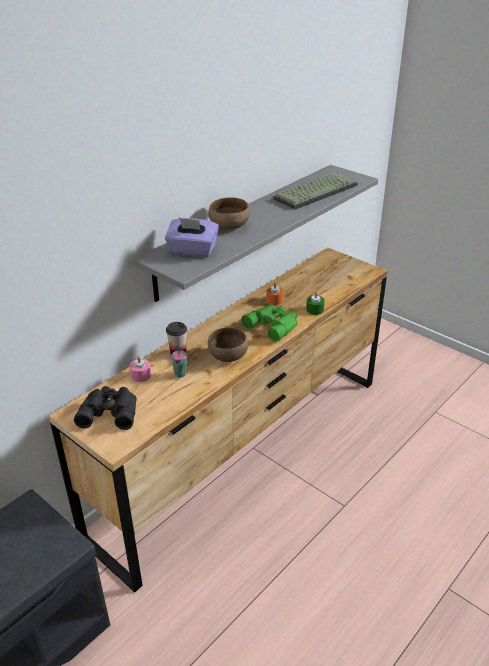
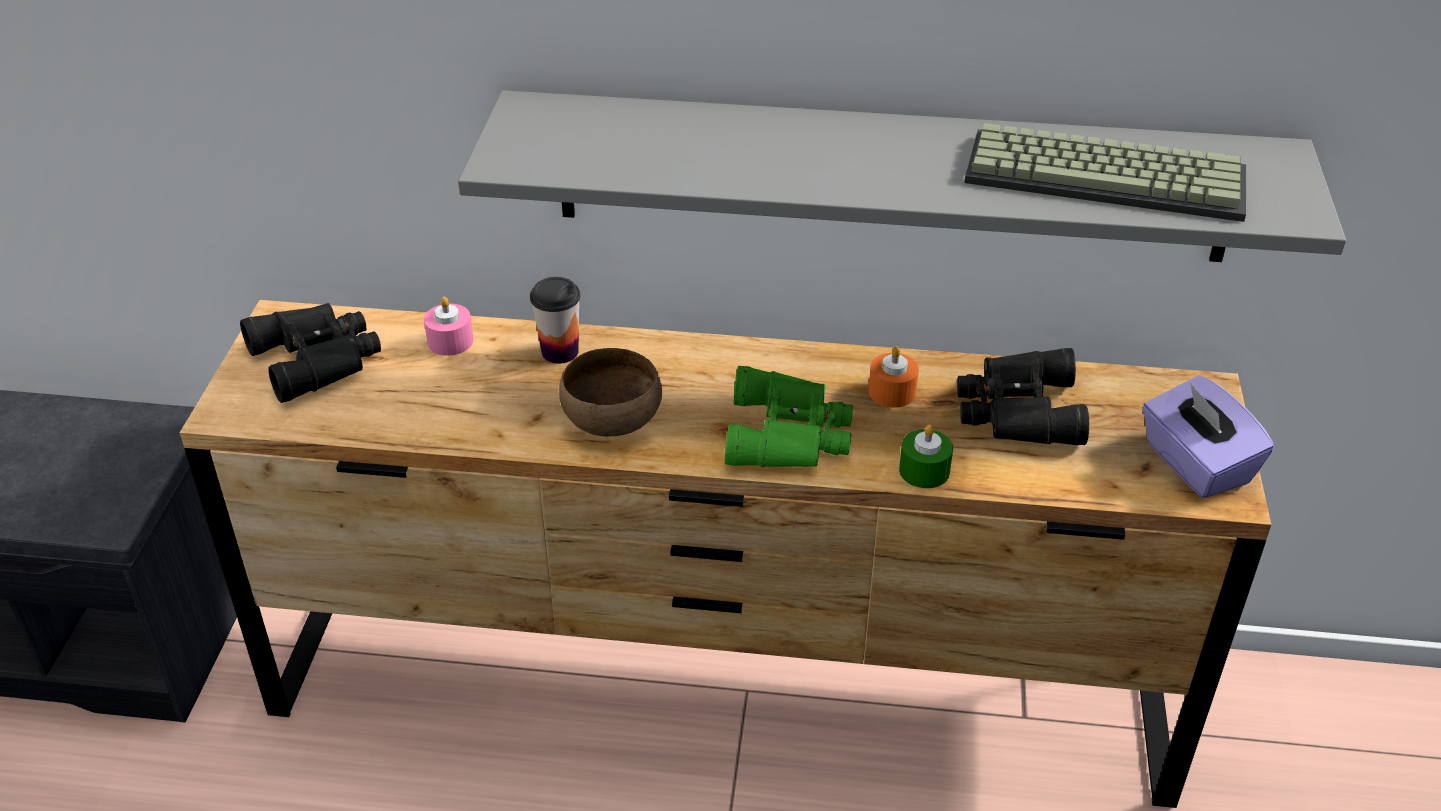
camera: 55 degrees right, 5 degrees up
purple tissue box [165,218,219,257] -> purple tissue box moved to [1142,375,1274,498]
cup [172,345,187,378] -> none
brown bowl [209,197,250,229] -> none
none -> black binoculars [957,348,1089,445]

